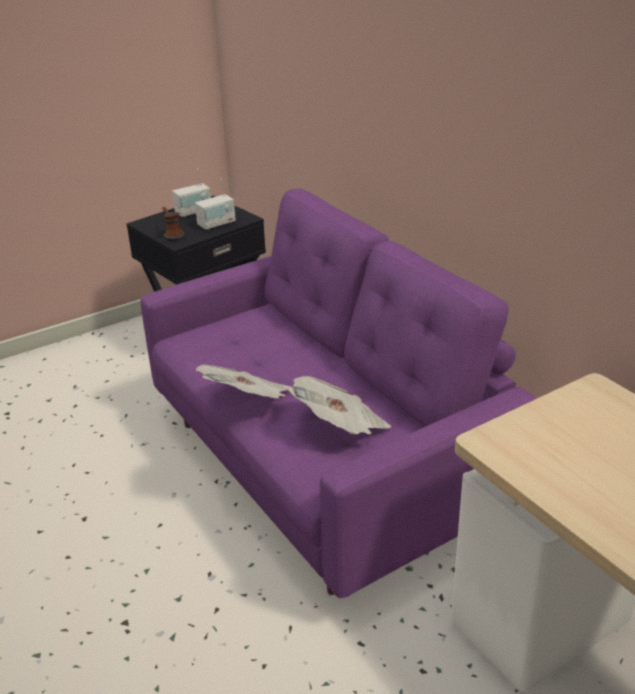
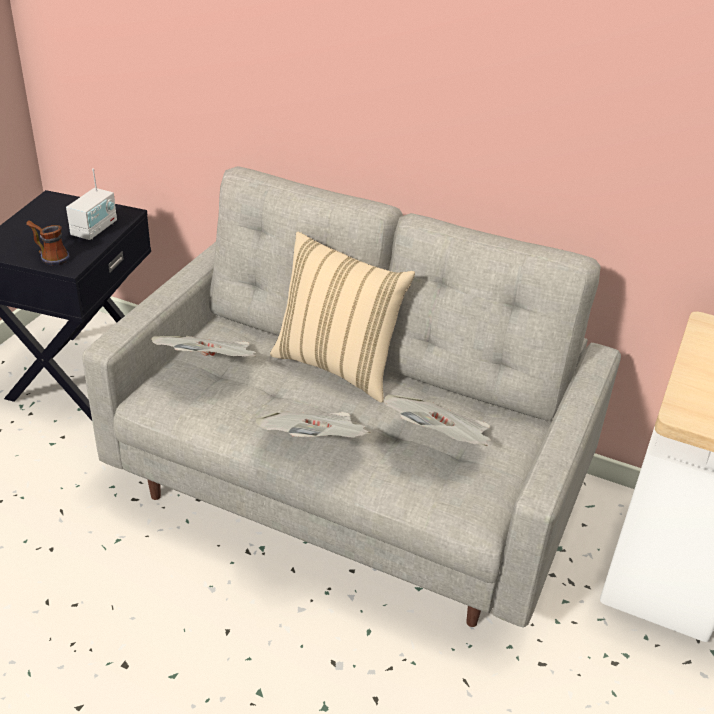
camera: 35 degrees left, 5 degrees up
purple sofa [140,189,537,598] -> grey sofa [82,166,621,628]
radio [172,168,211,217] -> none
none -> newspaper [152,336,257,357]
none -> beige pillow [270,232,415,403]

